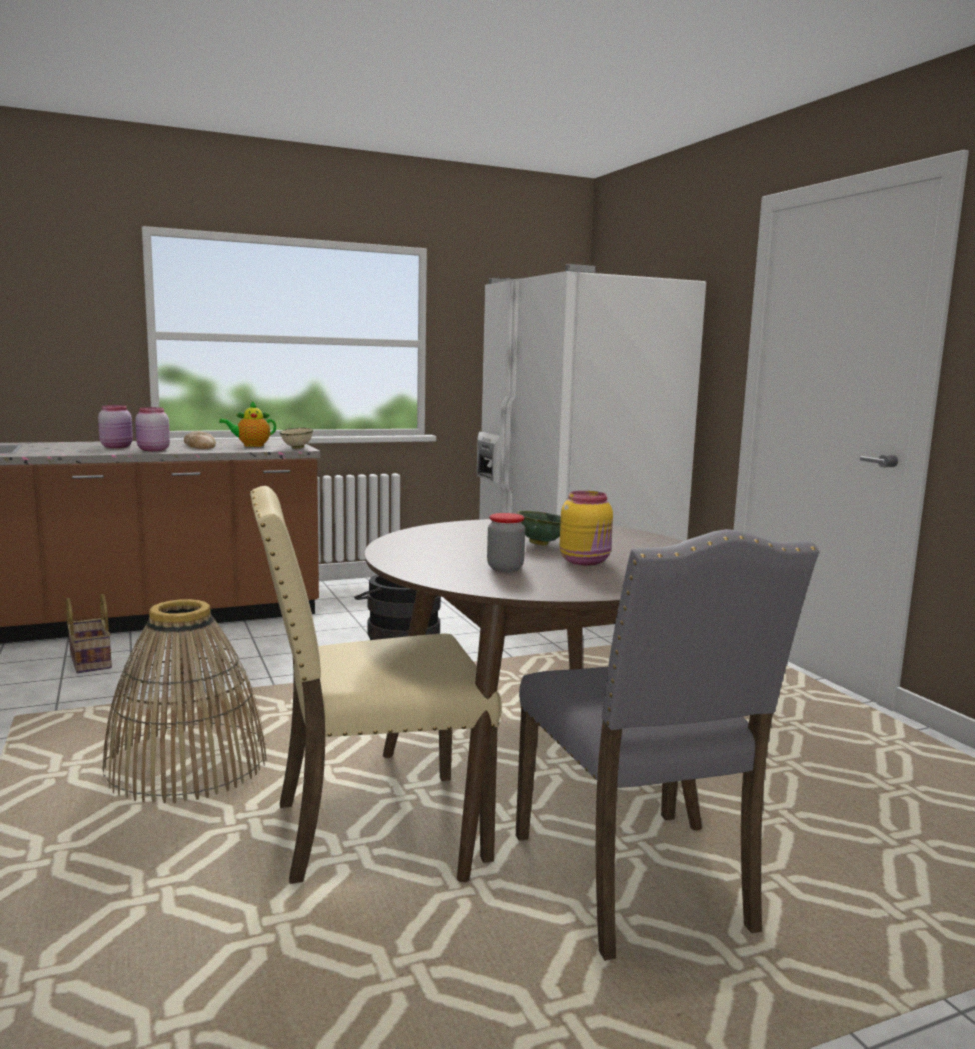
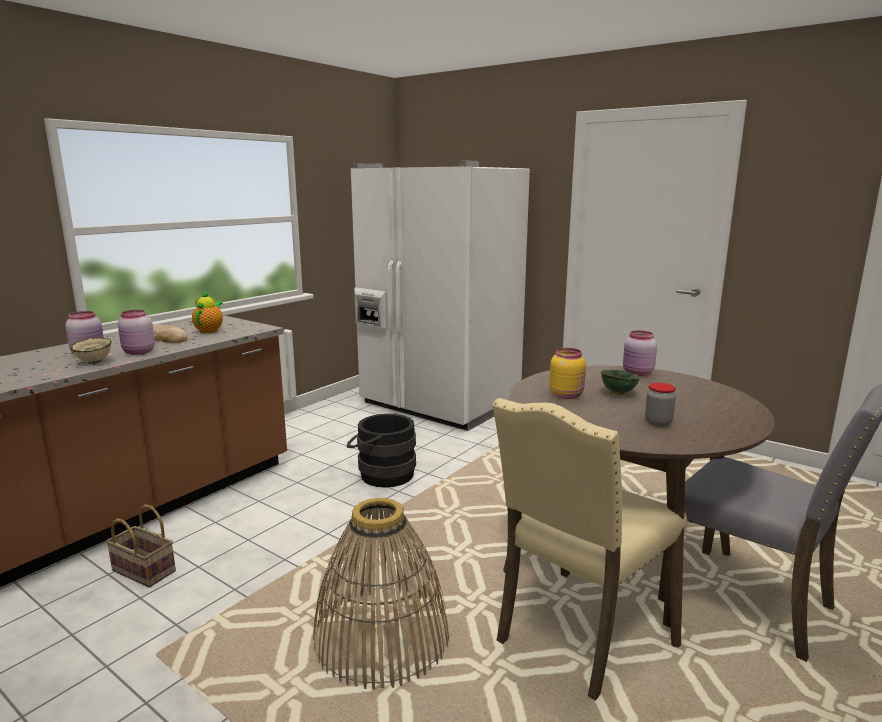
camera: 30 degrees left, 5 degrees up
teapot [219,401,276,447] -> teapot turned 150 degrees clockwise [192,291,223,333]
beige bowl [279,427,313,449] -> beige bowl moved to [70,338,112,364]
yellow jar [560,491,613,566] -> yellow jar moved to [549,348,586,399]
none -> pink jar [623,330,657,376]

